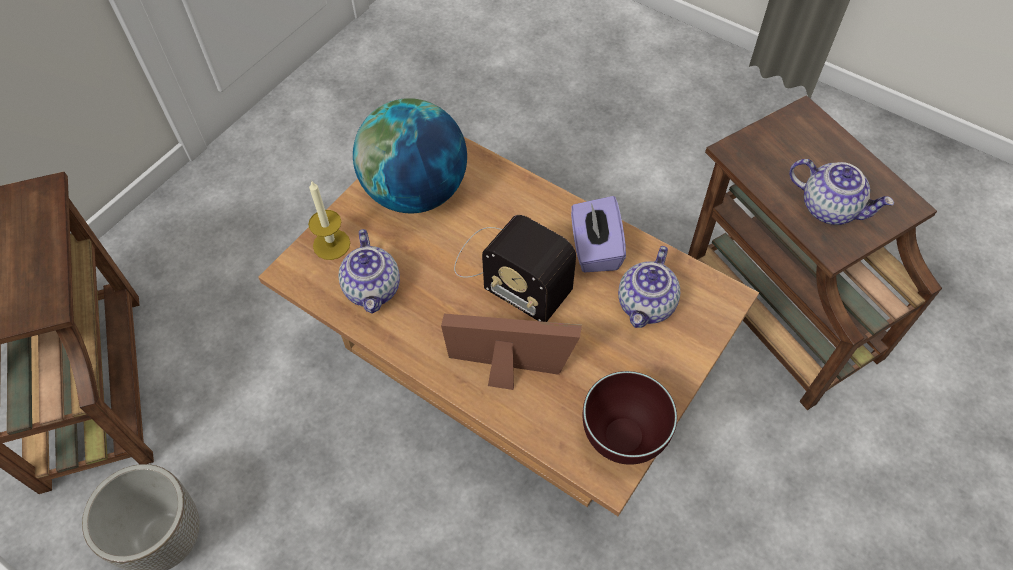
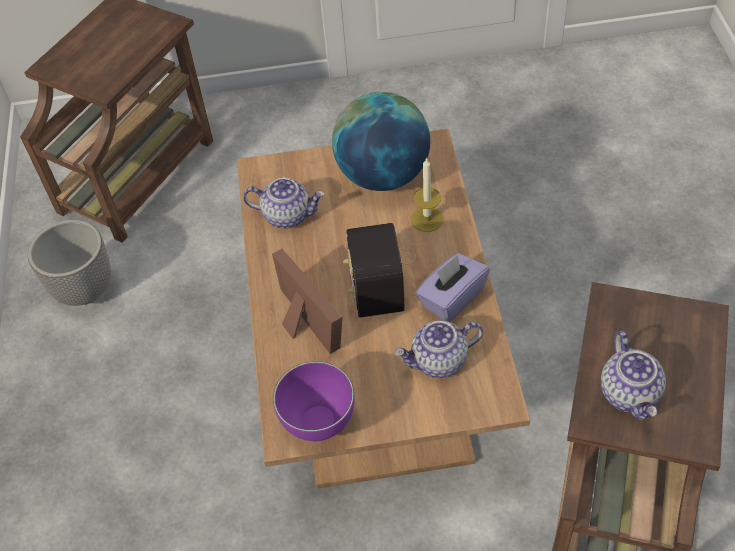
camera: 50 degrees right, 5 degrees down
candle [308,180,350,260] -> candle moved to [411,157,443,232]
teapot [339,229,400,314] -> teapot turned 120 degrees counterclockwise [243,178,325,228]
brown bowl [583,371,677,465] -> purple bowl [273,361,355,441]

